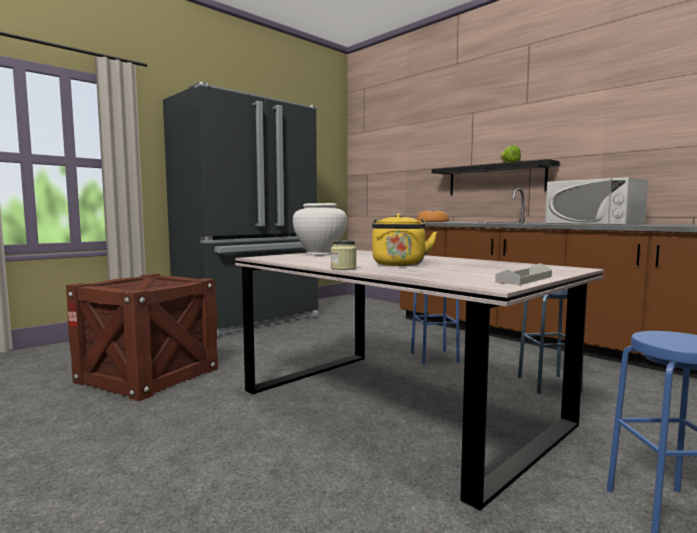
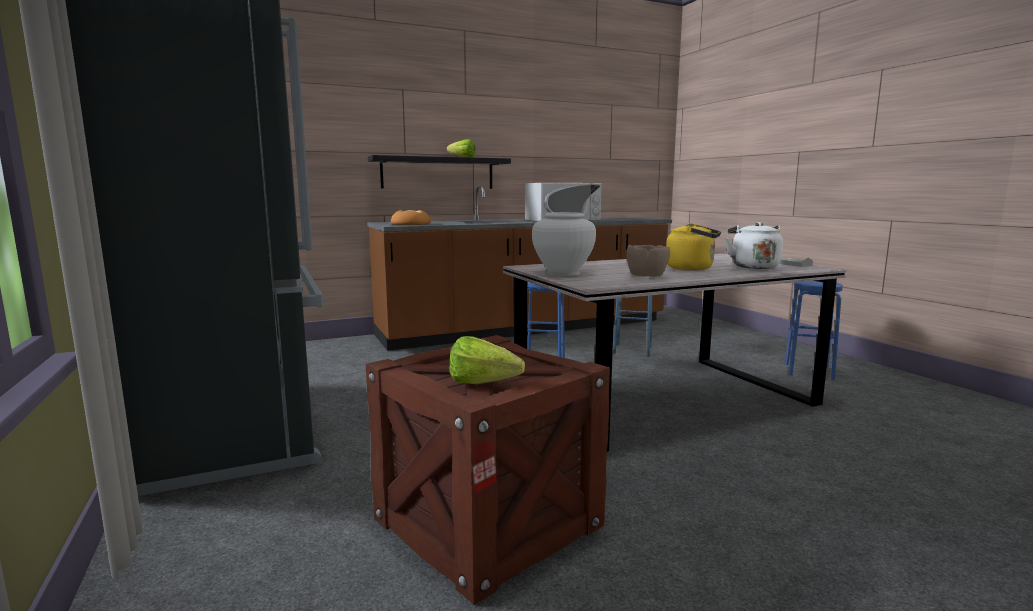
camera: 70 degrees left, 5 degrees up
jar [331,240,356,270] -> none
none -> lettuce [449,336,525,384]
none -> brown bowl [627,245,670,277]
none -> white kettle [725,222,783,269]

